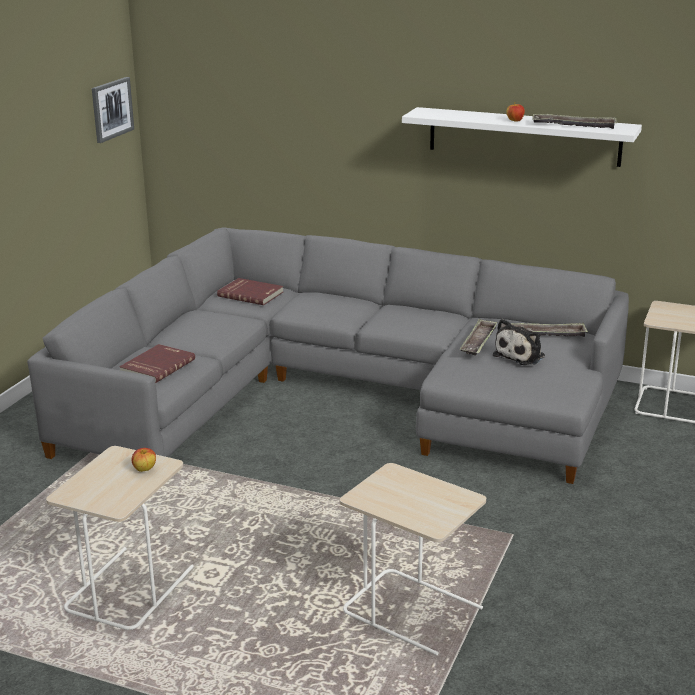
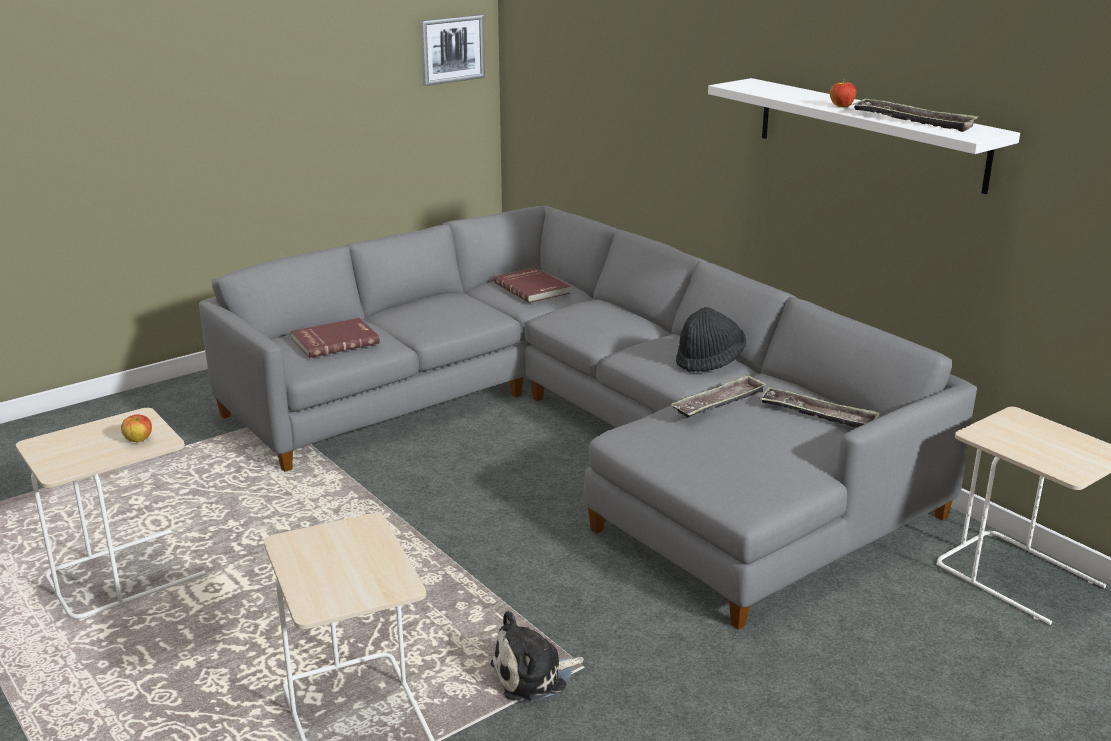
camera: 30 degrees right, 0 degrees up
plush toy [493,319,545,365] -> plush toy moved to [490,611,584,703]
none -> black hat [676,307,746,372]

